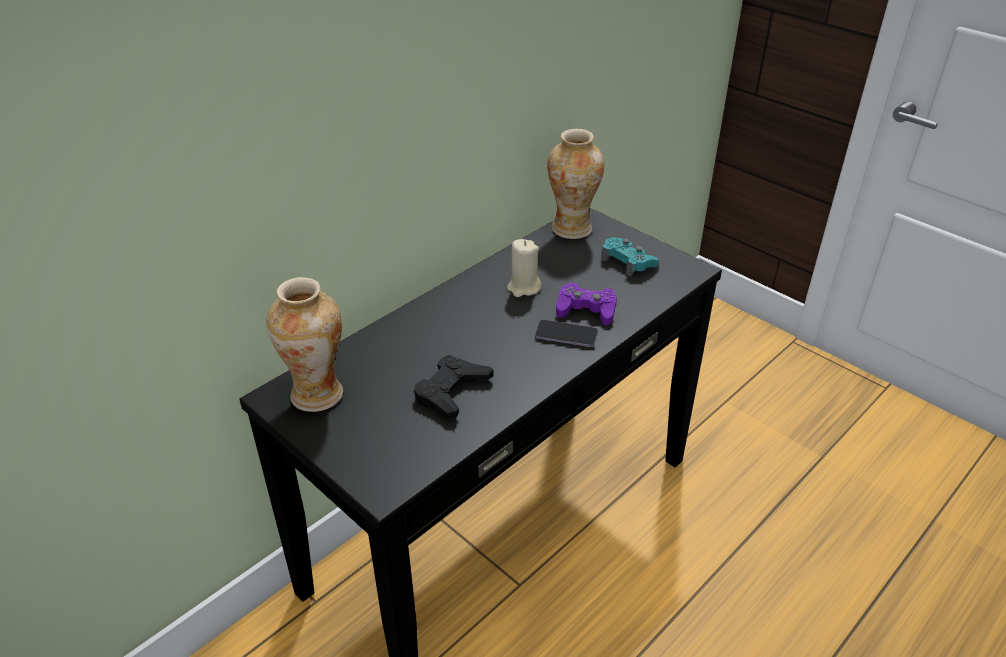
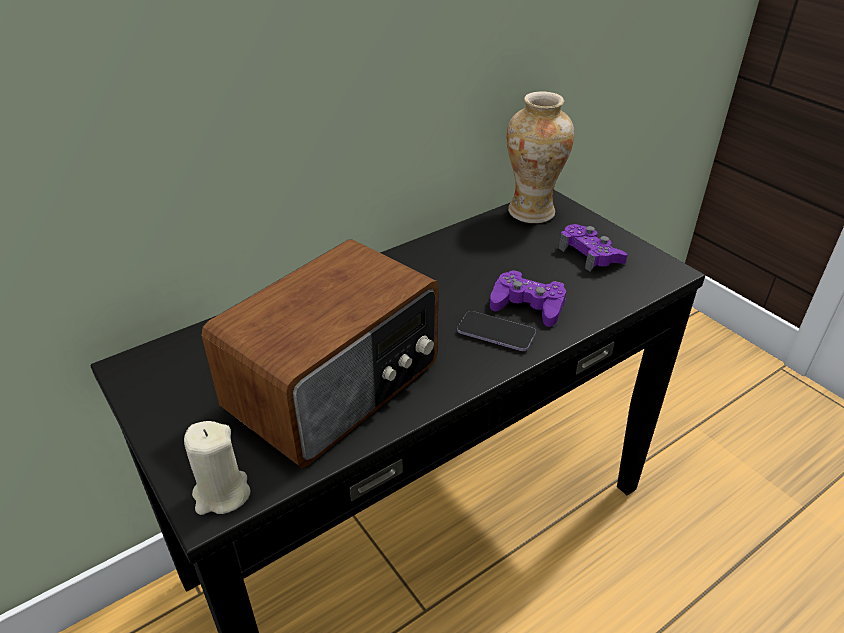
camera: 10 degrees right, 0 degrees up
vase [266,277,343,412] -> none
black game controller [414,355,493,418] -> radio [201,239,439,468]
beige candle [507,239,542,297] -> beige candle moved to [184,421,250,515]
turquoise game controller [601,237,659,277] -> purple game controller [558,224,628,272]

